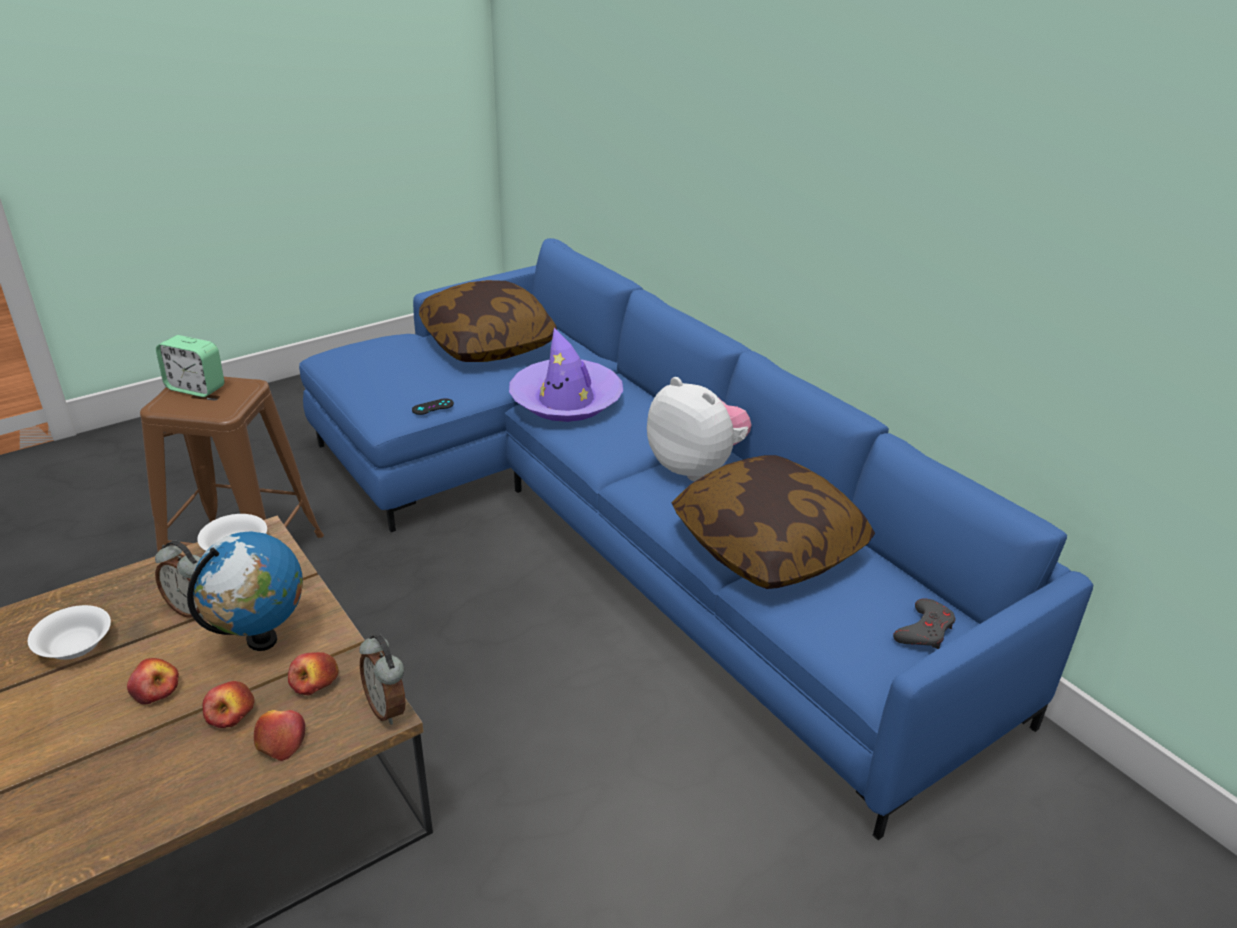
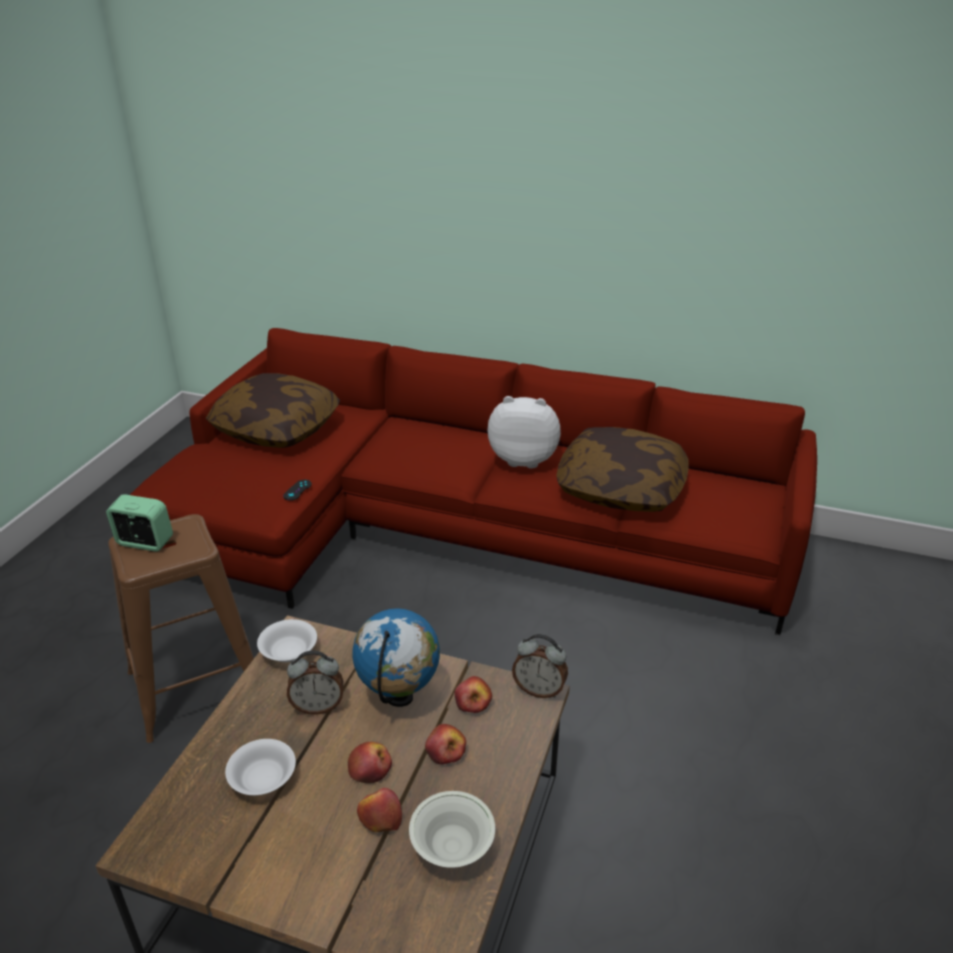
camera: 35 degrees left, 0 degrees up
alarm clock [156,335,224,397] -> alarm clock turned 150 degrees counterclockwise [106,494,173,551]
apple [254,710,305,761] -> apple moved to [357,788,402,832]
blue sofa [299,238,1093,840] -> red sofa [130,328,817,635]
purple hat [509,328,623,422] -> none
grey game controller [893,598,955,649] -> none
none -> white bowl [409,791,495,868]

